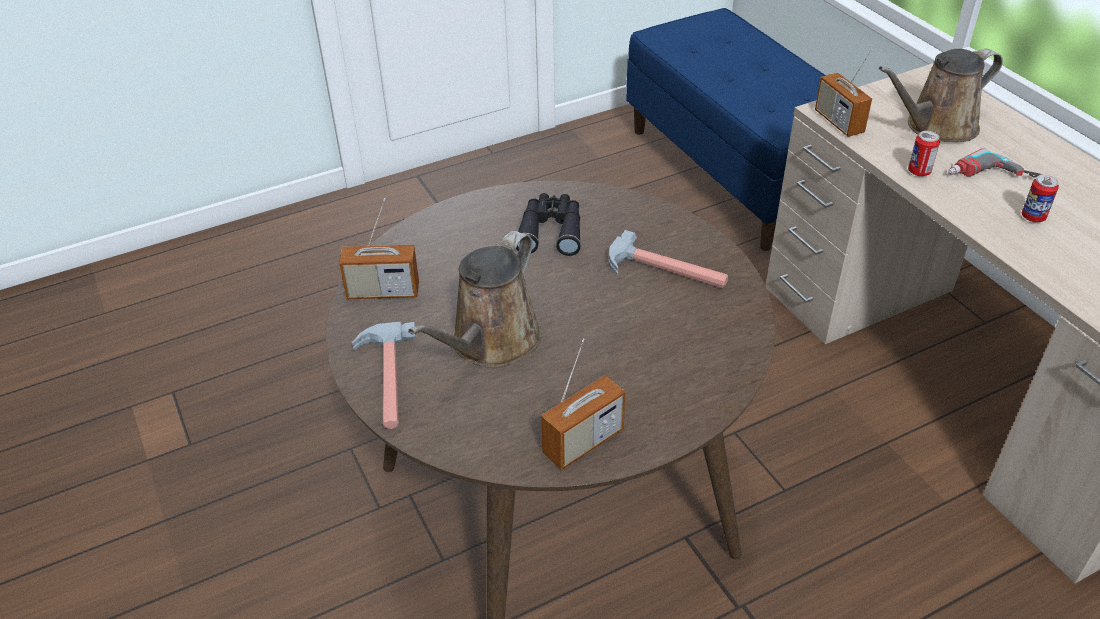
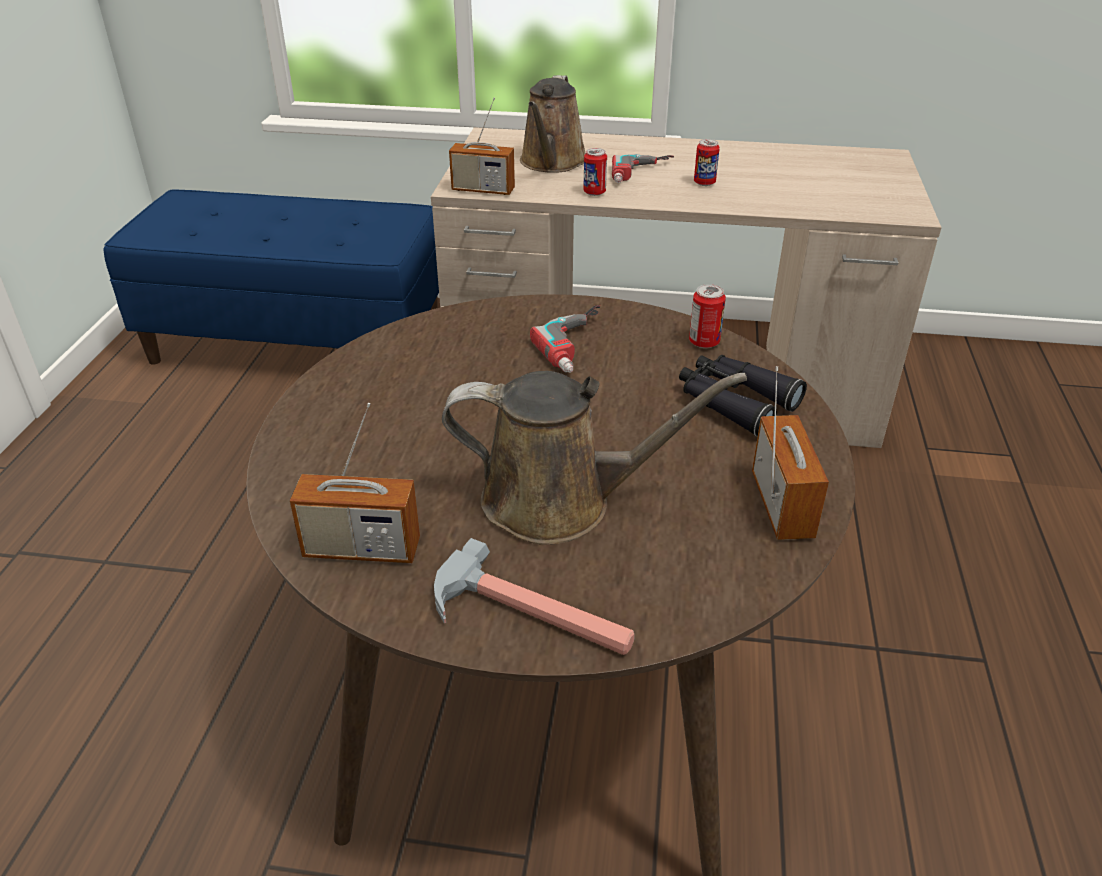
camera: 55 degrees left, 5 degrees down
radio [339,198,419,299] -> radio turned 60 degrees clockwise [290,403,420,563]
brown watering can [408,231,542,368] -> brown watering can turned 60 degrees counterclockwise [442,371,747,545]
black binoculars [516,193,581,256] -> black binoculars moved to [679,355,807,437]
hammer [609,230,728,288] -> power drill [530,305,600,373]
none -> can [689,284,726,348]

